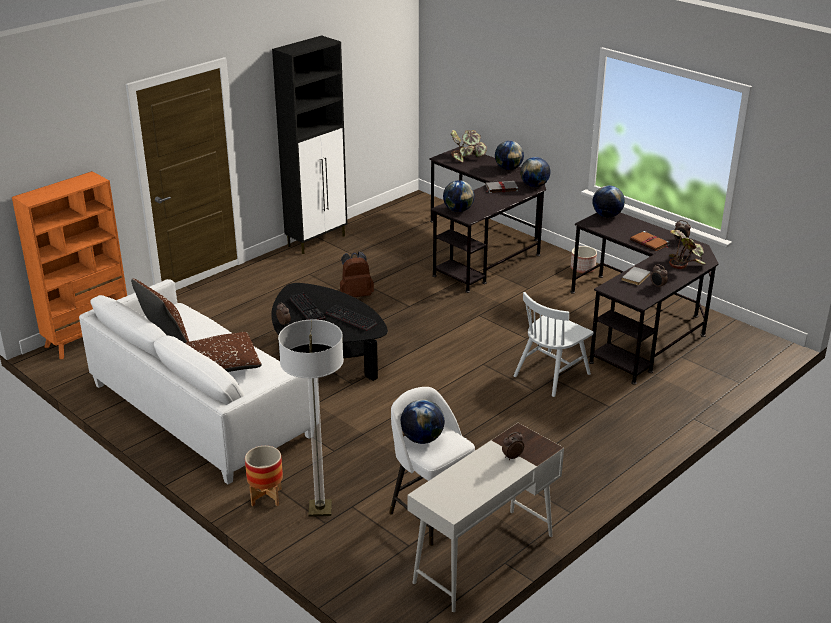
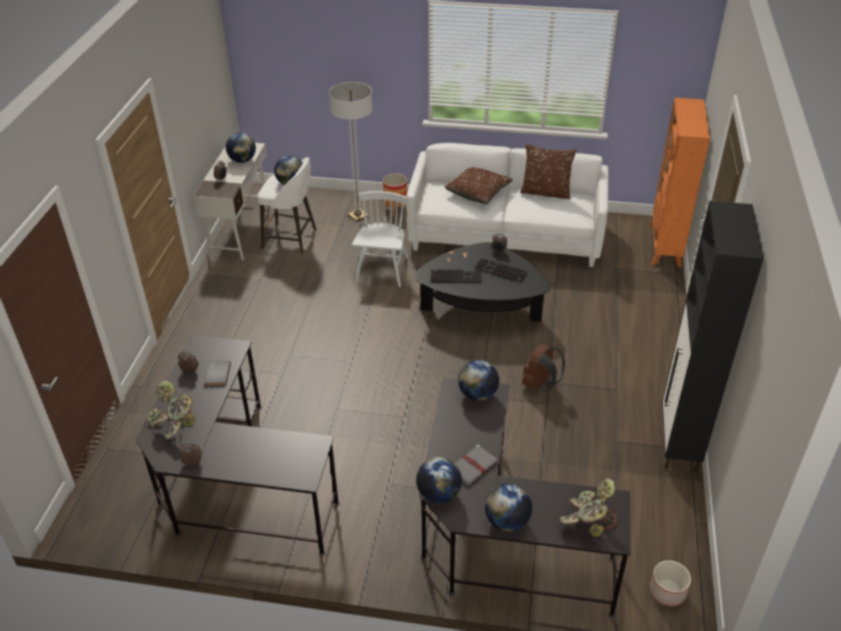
camera: 145 degrees right, 10 degrees up
white chair [514,292,593,397] -> white chair moved to [352,191,409,287]
planter [571,246,597,273] -> planter moved to [650,560,691,606]
globe [592,185,625,217] -> globe moved to [226,133,256,163]
brown book [630,231,669,251] -> none

